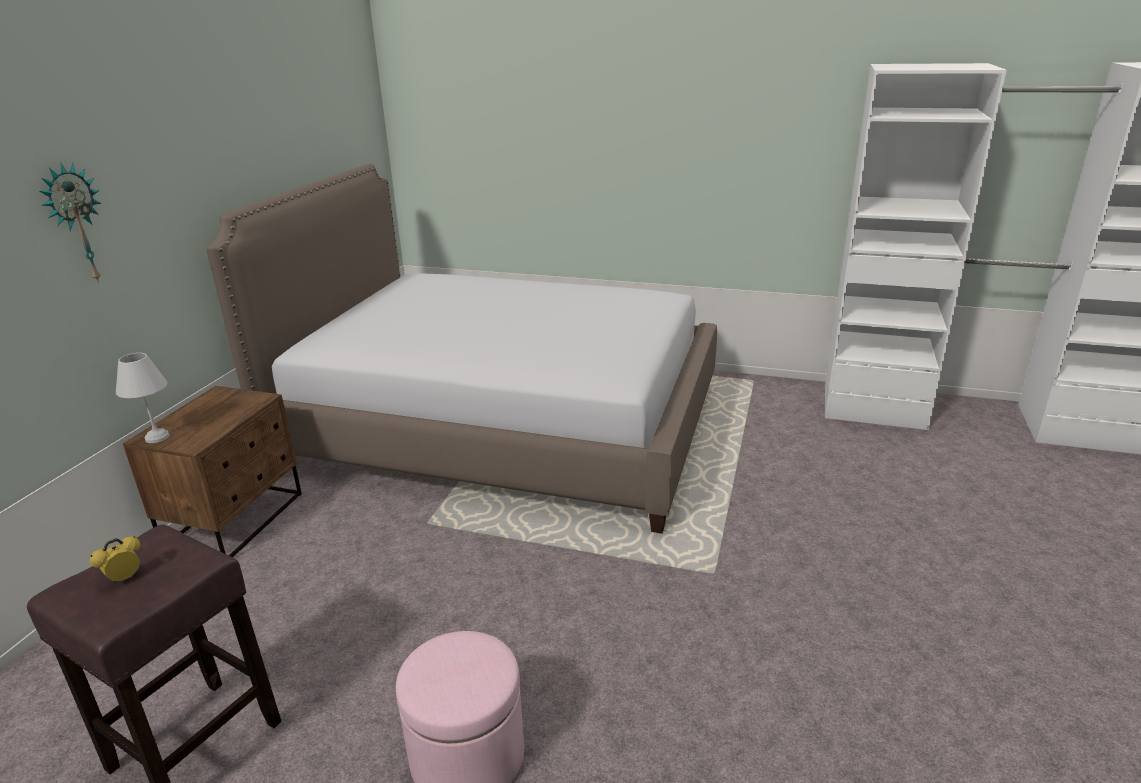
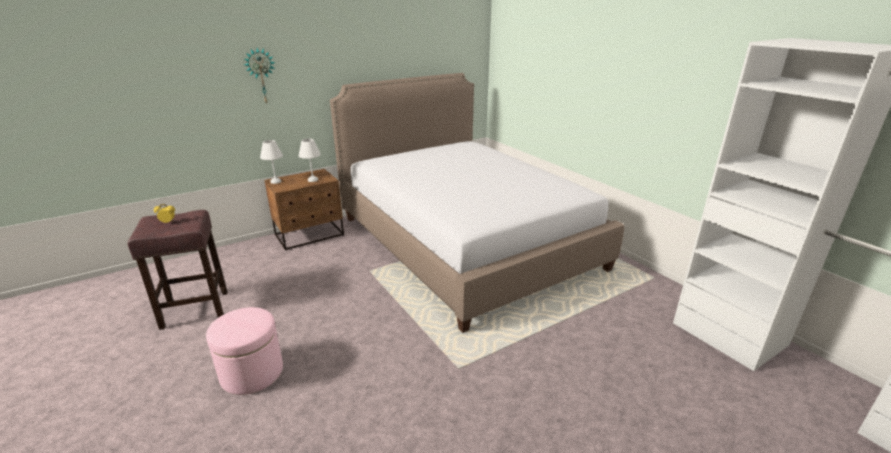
camera: 40 degrees right, 0 degrees up
none -> white table lamp [299,139,321,182]

